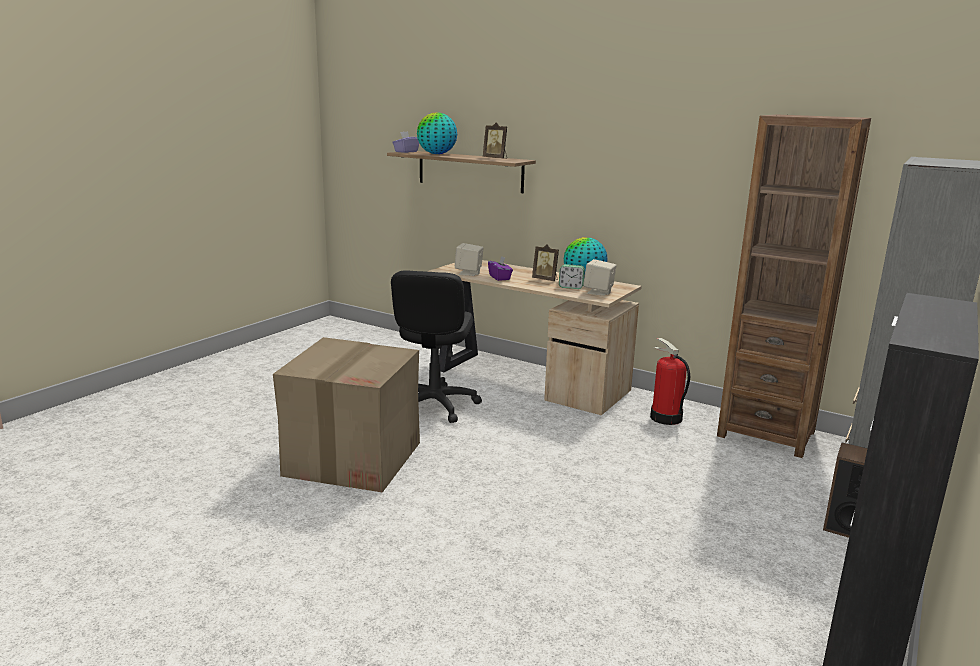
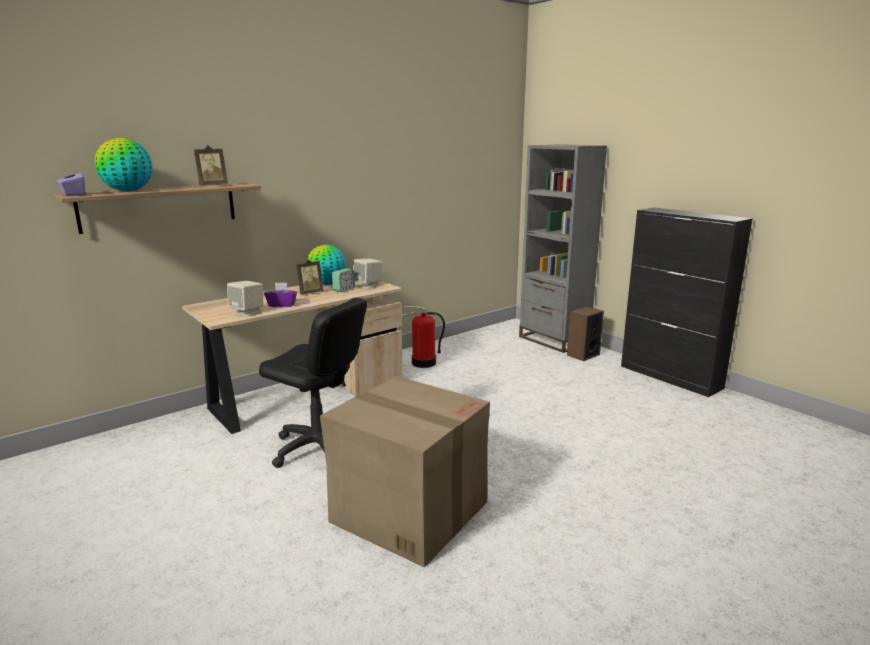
camera: 70 degrees left, 0 degrees up
brown bookcase [717,114,871,458] -> none

